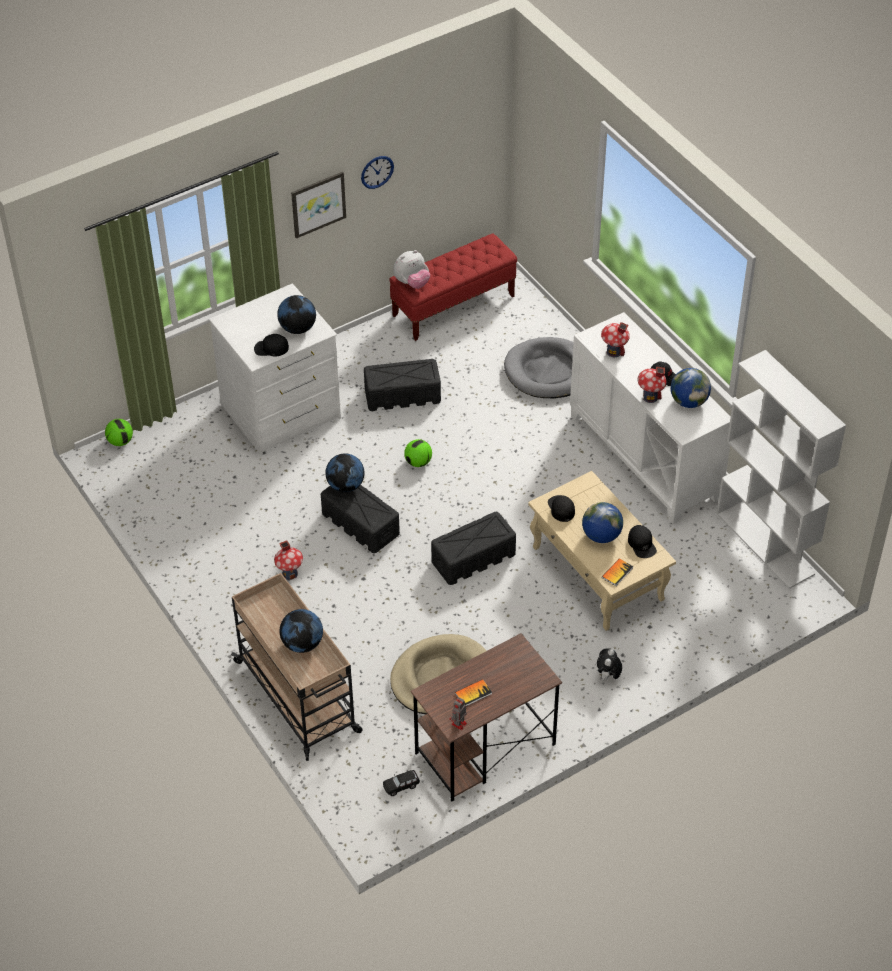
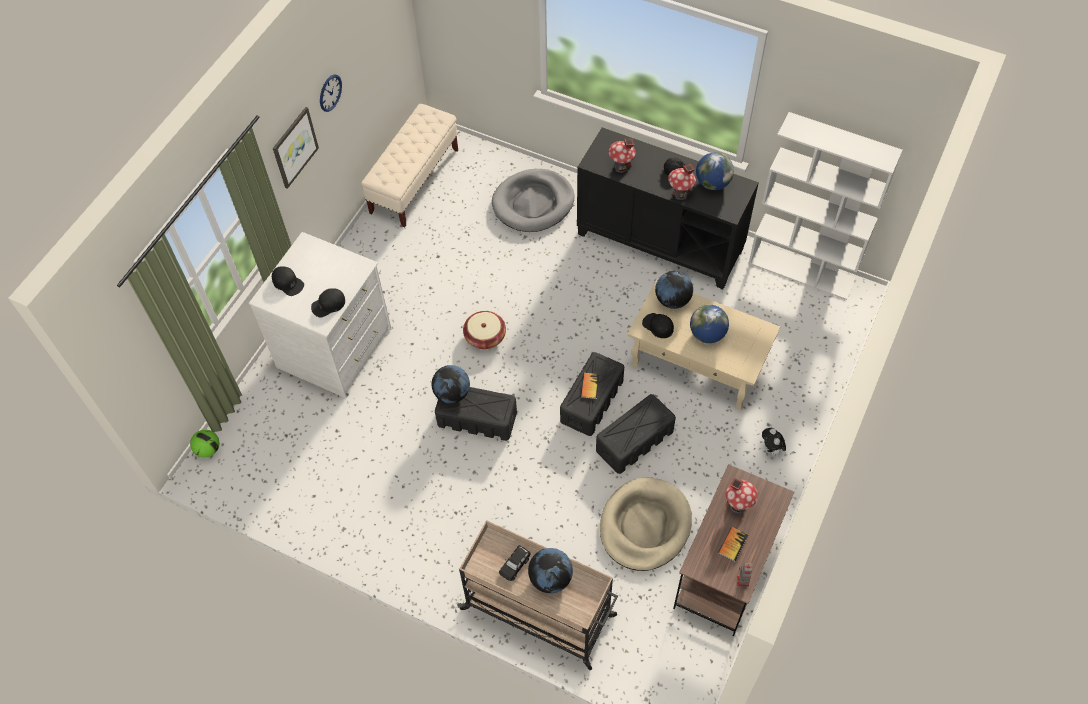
camera: 30 degrees left, 10 degrees up
toy house [274,540,303,580] -> toy house moved to [726,478,758,513]
globe [277,295,316,334] -> globe moved to [655,271,693,309]
black storage box [364,359,441,411] -> black storage box moved to [596,394,676,474]
black toy car [383,770,420,796] -> black toy car moved to [499,545,531,581]
red bench [389,233,517,341] -> beige bench [361,104,458,228]
plush toy [393,250,430,289] -> none
football [404,439,432,467] -> basket [463,311,506,349]
white cabinet [570,312,731,524] -> black cabinet [577,127,759,289]
book [602,558,634,586] -> book moved to [581,373,600,399]
black cap [628,525,657,558] -> black cap moved to [272,266,304,296]

